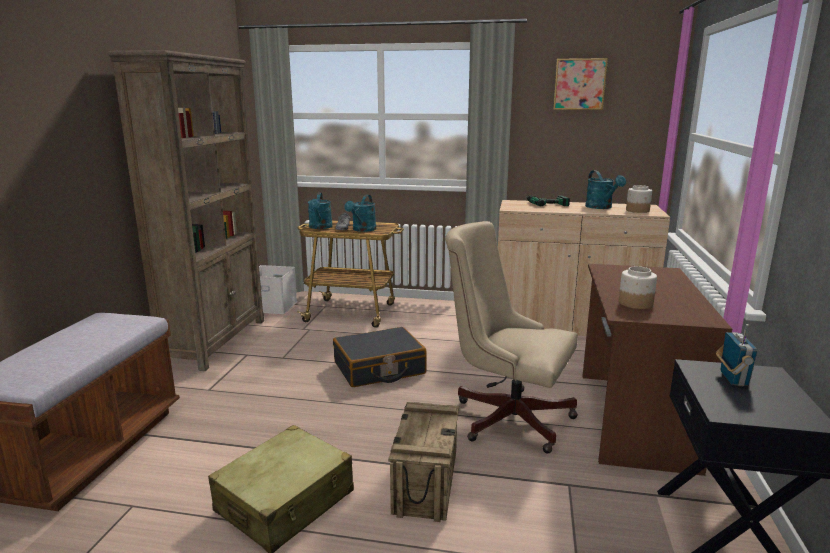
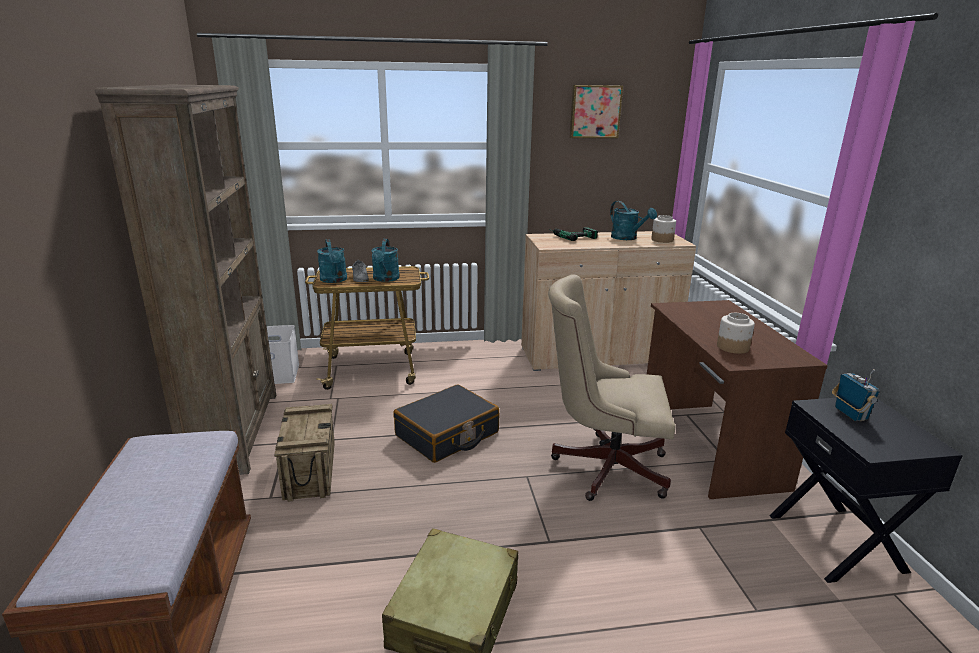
camera: 20 degrees left, 5 degrees up
crate [388,402,459,522] -> crate moved to [274,404,335,502]

